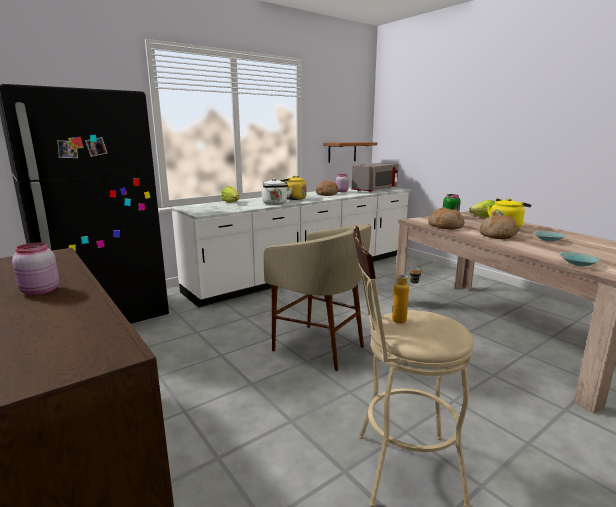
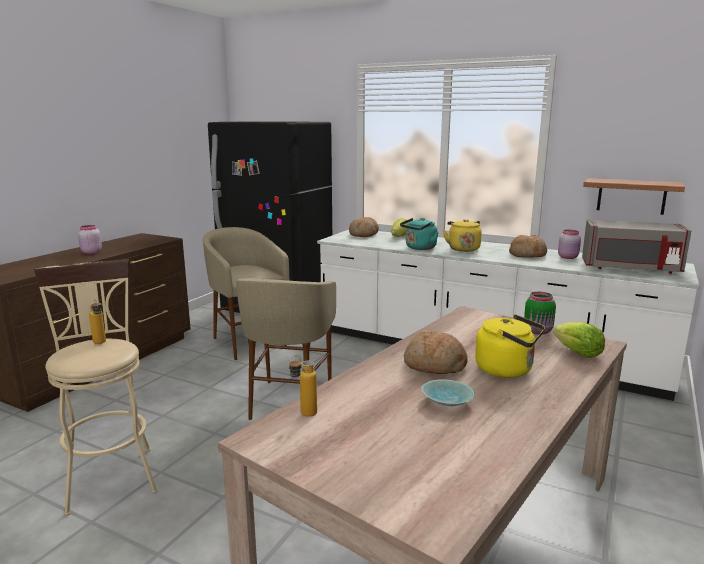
camera: 65 degrees right, 0 degrees up
white kettle [262,179,292,205] -> turquoise kettle [400,218,439,250]
bread [428,207,465,230] -> bread moved to [349,217,379,237]
turquoise bowl [559,252,600,266] -> bottle [289,356,317,417]
none -> beige stool [203,227,289,360]

